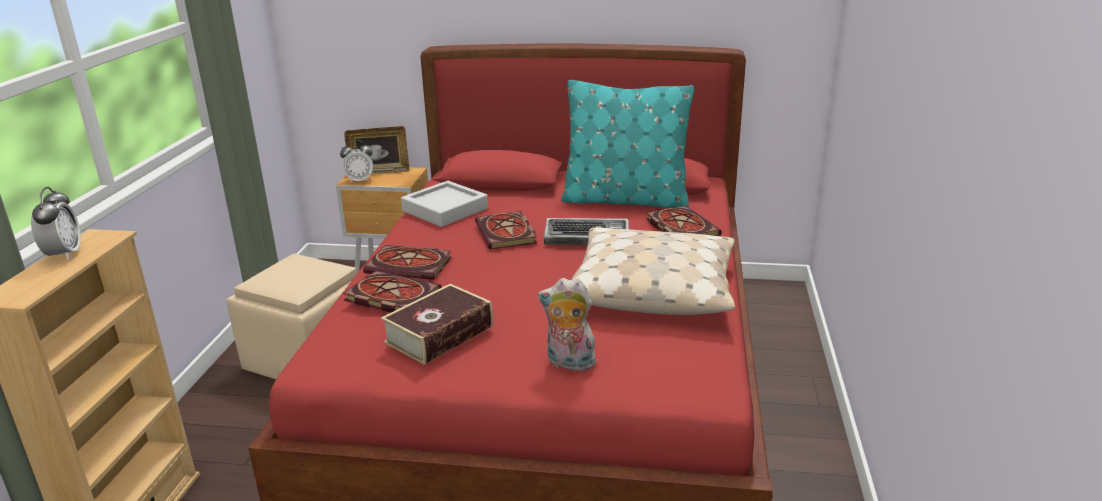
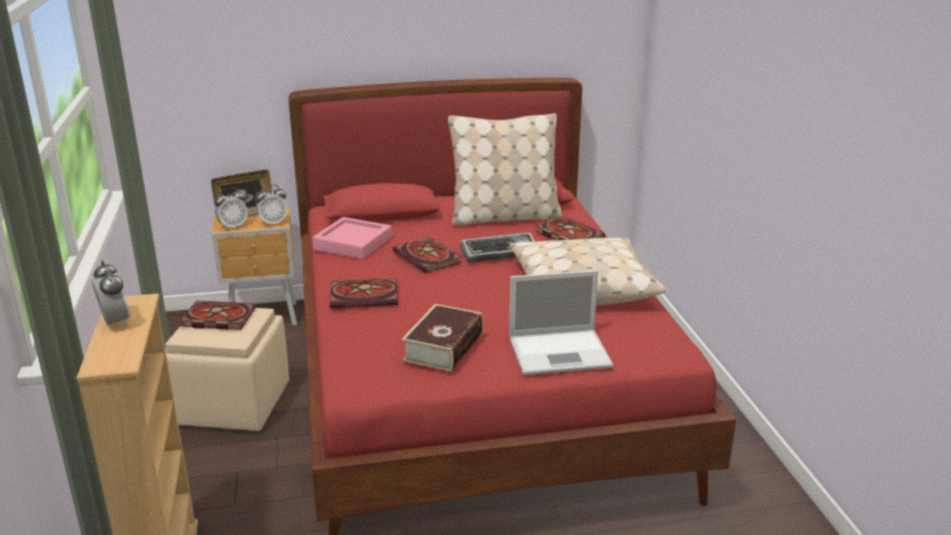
camera: 20 degrees left, 0 degrees up
book [343,270,441,313] -> book moved to [180,301,256,330]
grey tray [401,181,488,227] -> pink tray [312,217,392,260]
plush toy [538,278,599,371] -> laptop [509,270,613,375]
turquoise pillow [561,80,694,208] -> beige pillow [448,113,562,225]
none -> alarm clock [255,184,288,226]

